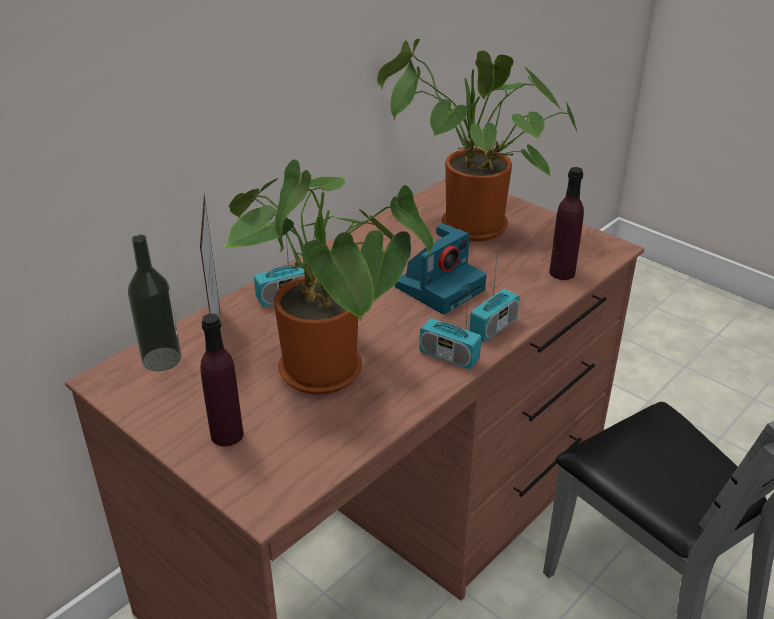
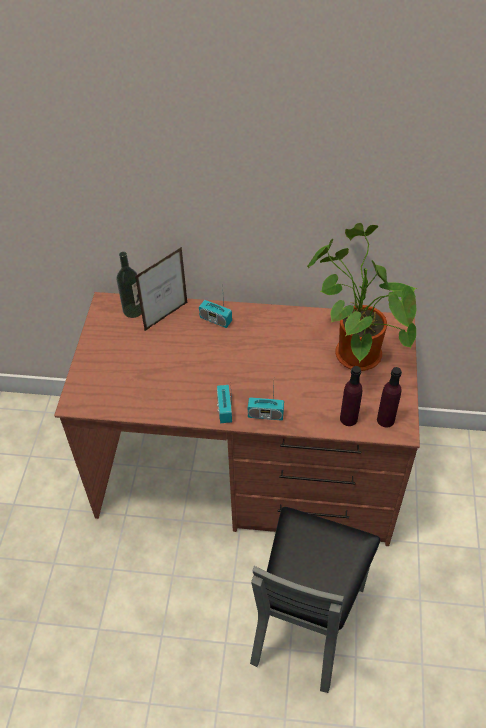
camera: 55 degrees right, 15 degrees up
purple bottle [200,314,243,446] -> purple bottle moved to [377,367,402,427]
potted plant [222,160,433,395] -> none
camera [394,223,487,315] -> none

